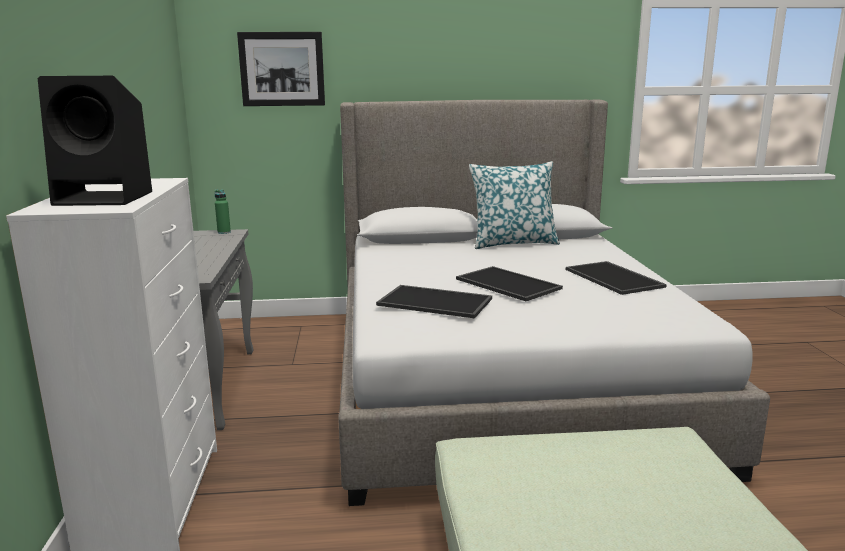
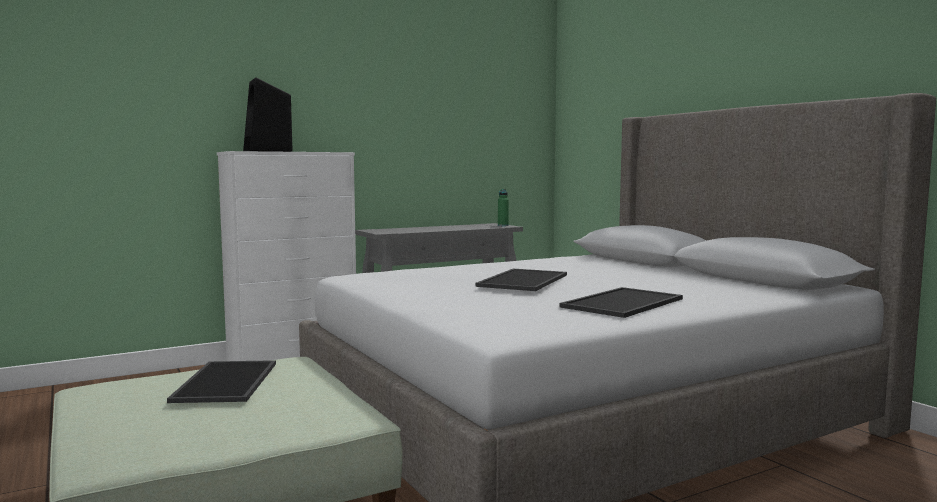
camera: 65 degrees right, 10 degrees down
picture [237,32,325,106] -> none
tray [376,285,492,318] -> tray moved to [167,360,276,403]
pillow [469,161,560,249] -> none

